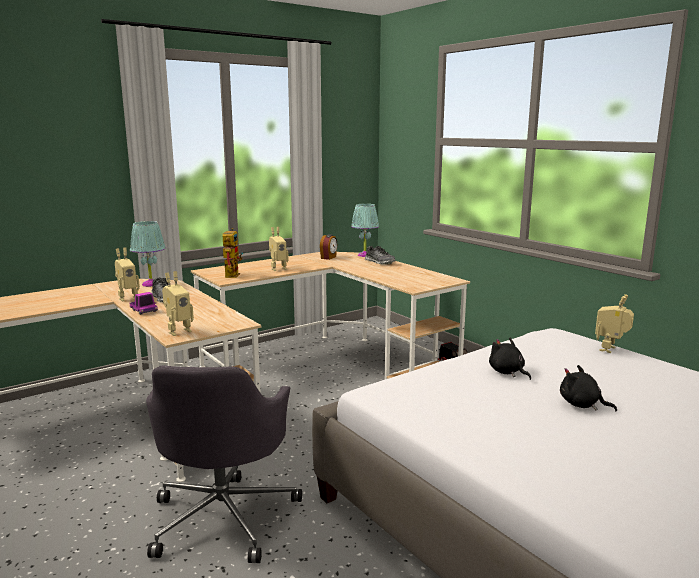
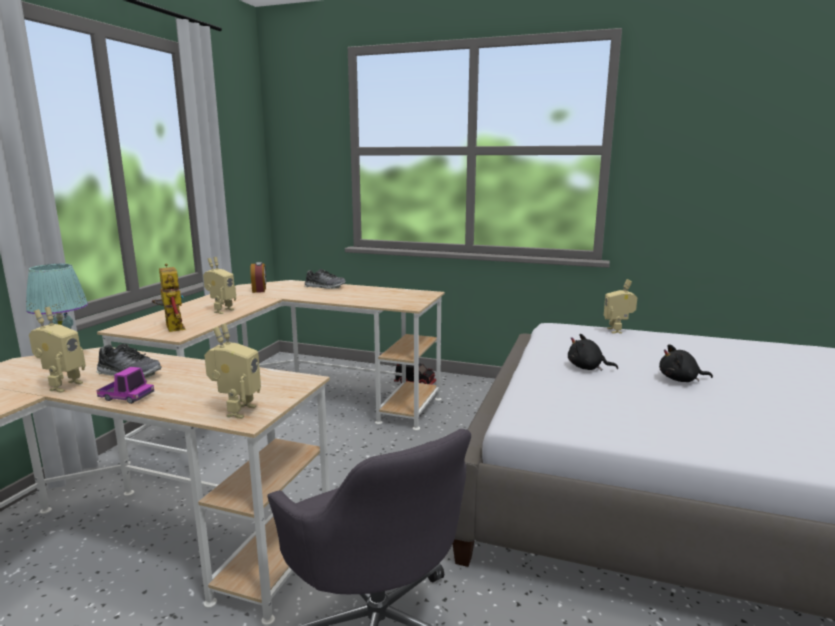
camera: 35 degrees left, 0 degrees up
turquoise table lamp [351,204,379,257] -> none

